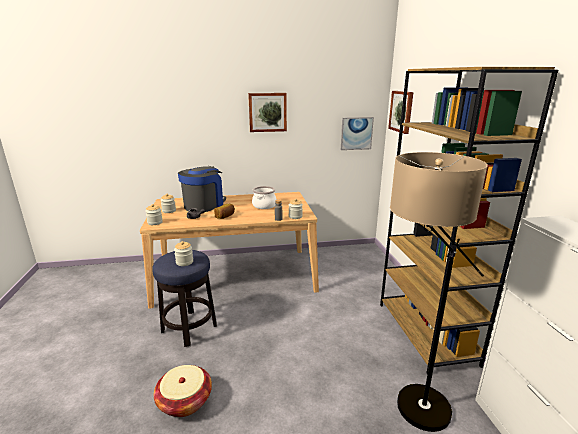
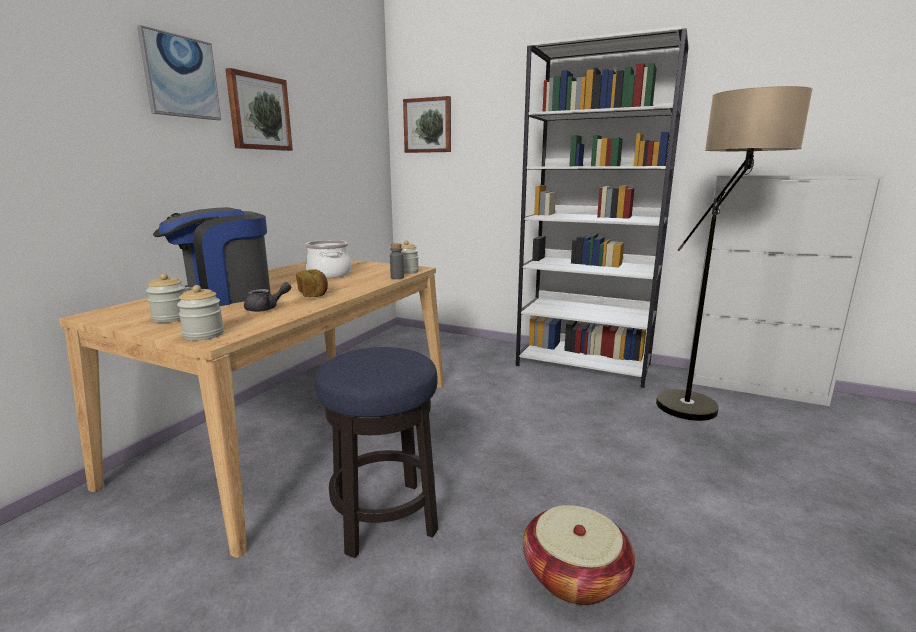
camera: 55 degrees left, 5 degrees down
jar [174,241,193,266] -> none
coffee machine [178,166,226,212] -> coffee machine turned 105 degrees counterclockwise [153,207,270,306]
picture [341,117,374,150] -> picture moved to [137,25,221,120]
brown bookcase [380,67,558,375] -> white bookcase [516,26,689,388]

